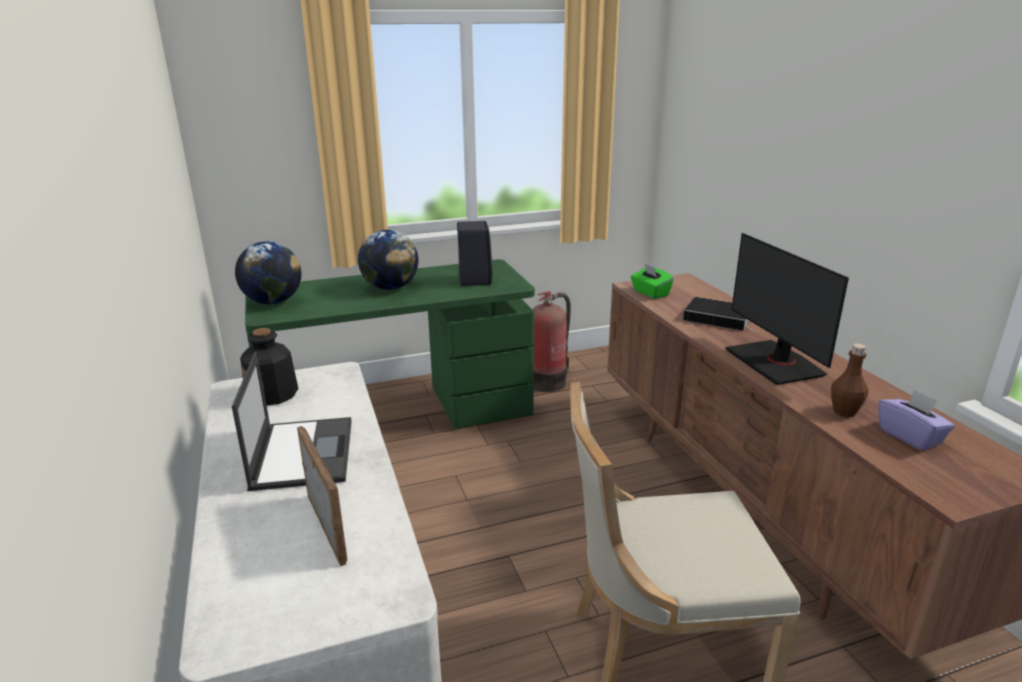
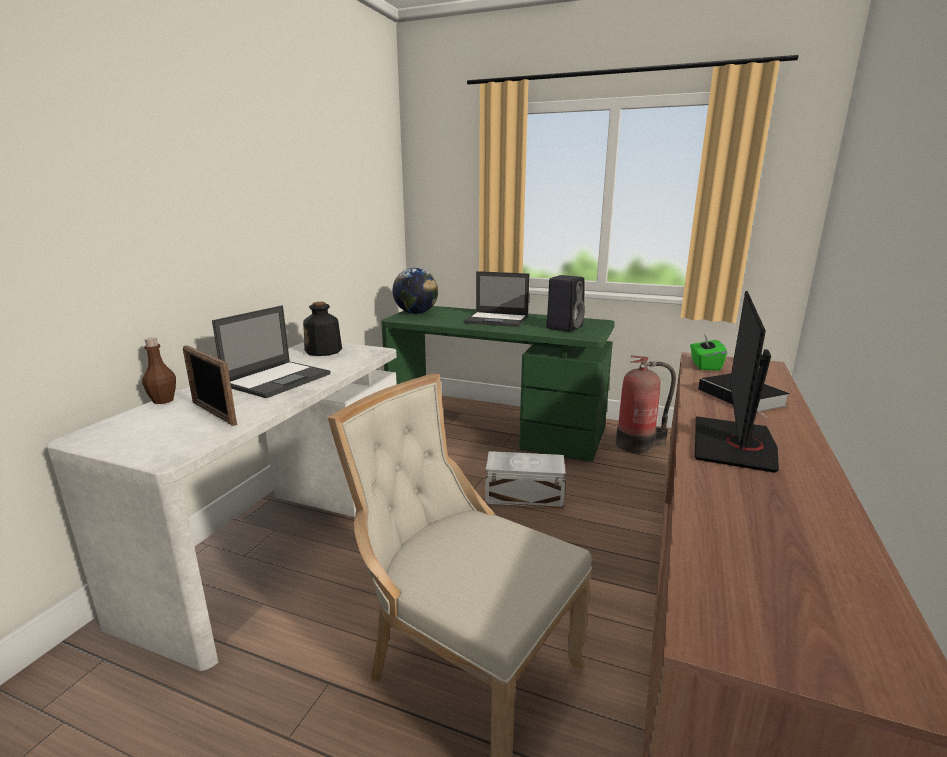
camera: 40 degrees right, 5 degrees down
picture frame [297,426,347,566] -> picture frame turned 120 degrees clockwise [183,345,237,426]
globe [358,230,419,290] -> laptop [464,271,529,327]
brown bottle [831,343,868,417] -> brown bottle moved to [142,337,176,404]
purple tissue box [878,389,955,451] -> none
none -> white storage box [485,451,566,508]

